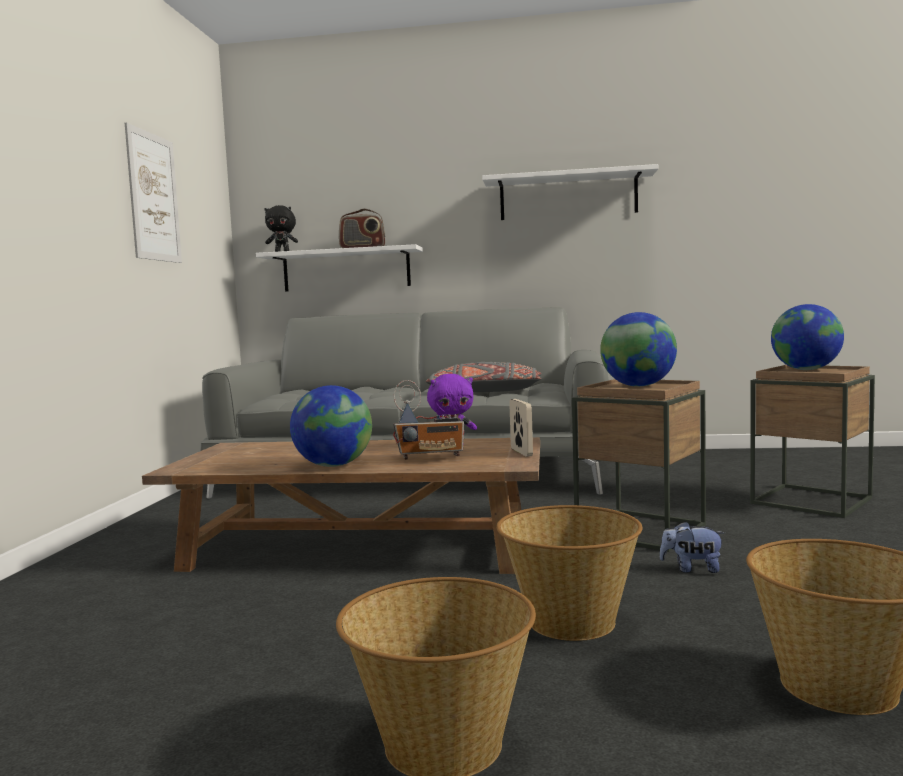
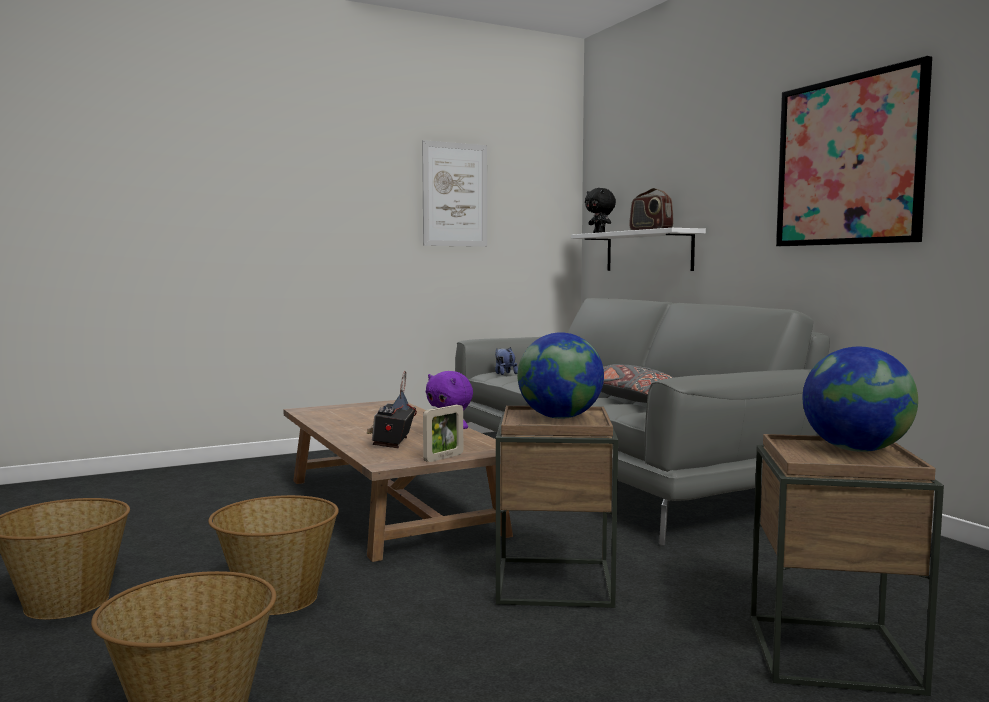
camera: 55 degrees right, 0 degrees up
globe [290,385,372,467] -> none
radio [393,380,464,460] -> radio turned 45 degrees clockwise [367,371,417,448]
white shelf [482,164,659,220] -> picture [776,56,932,246]
plush toy [660,521,725,573] -> plush toy moved to [495,347,518,375]

